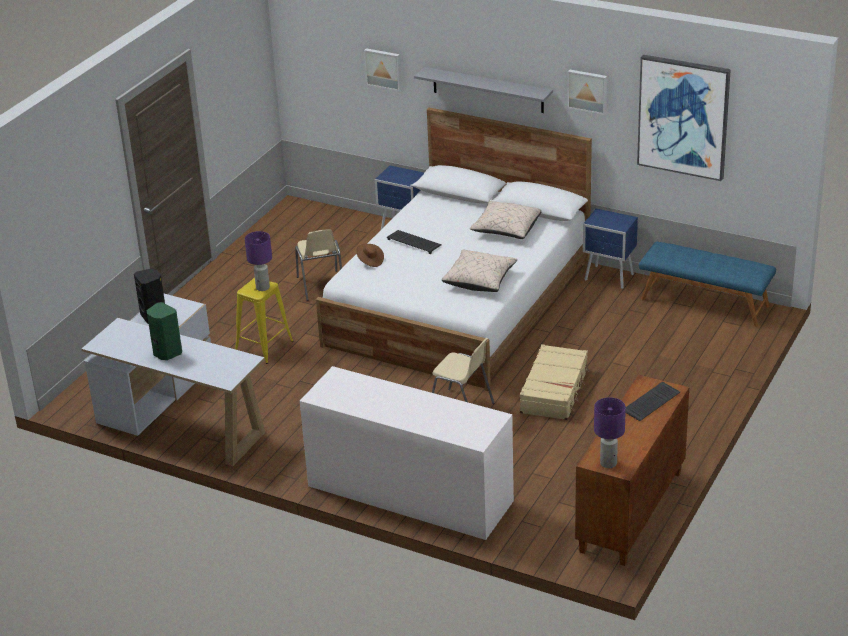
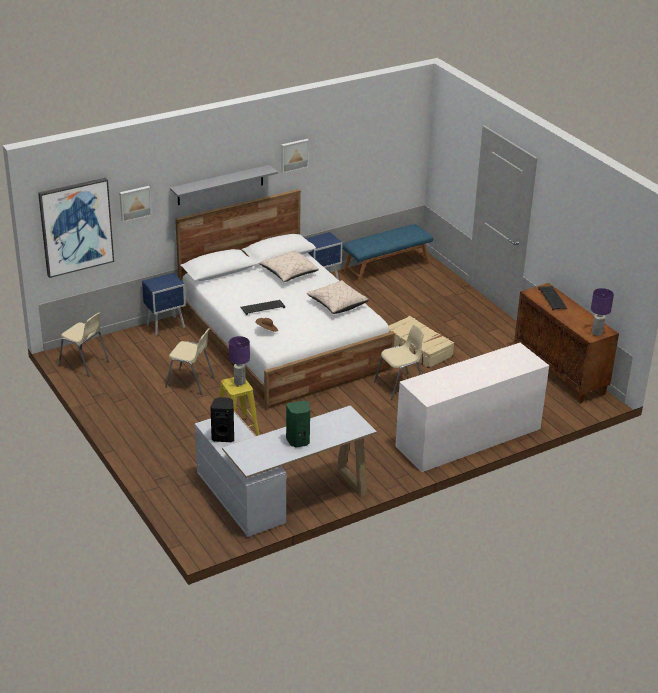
camera: 60 degrees left, 0 degrees up
picture [637,55,731,181] -> picture moved to [38,178,114,278]
none -> beige chair [58,313,109,377]

